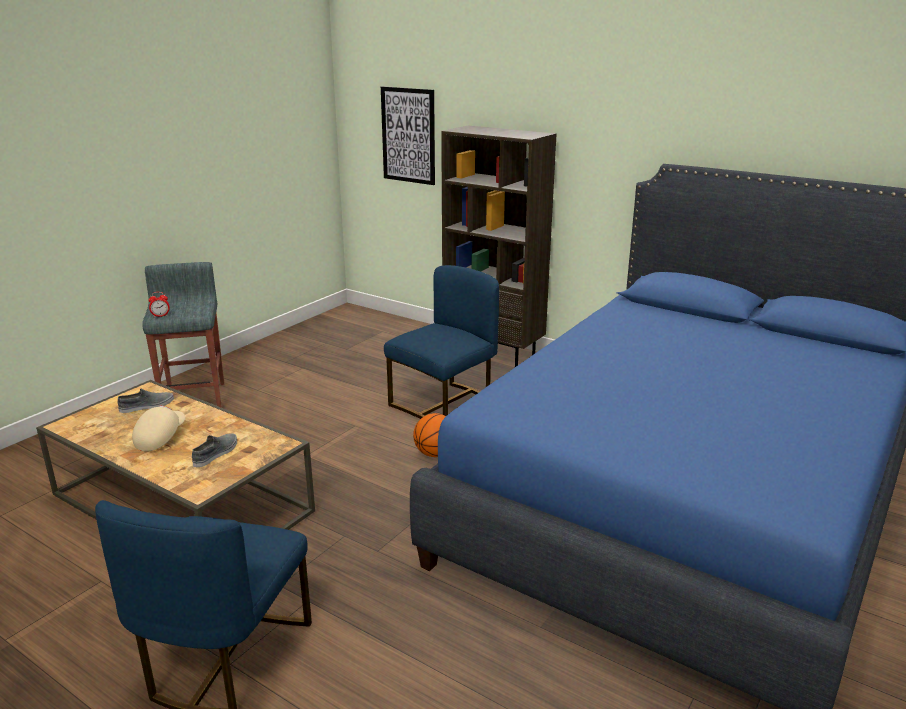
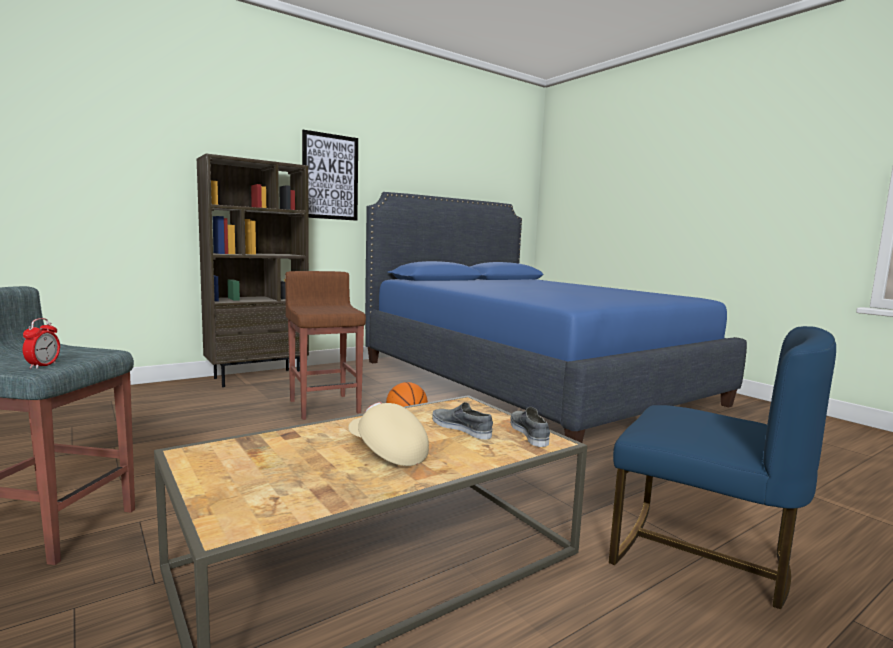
camera: 70 degrees left, 15 degrees down
grey shoe [118,389,174,413] -> grey shoe moved to [510,407,550,447]
picture [381,86,435,185] -> picture moved to [302,130,358,221]
blue chair [384,265,499,419] -> brown stool [285,271,366,420]

